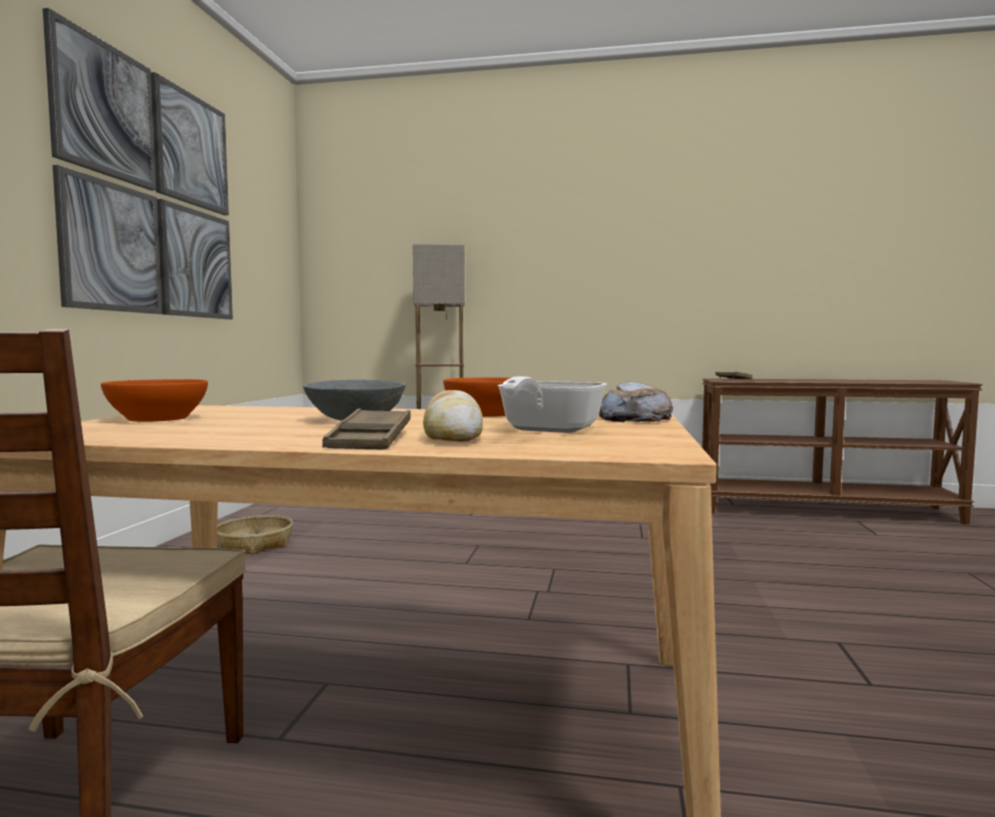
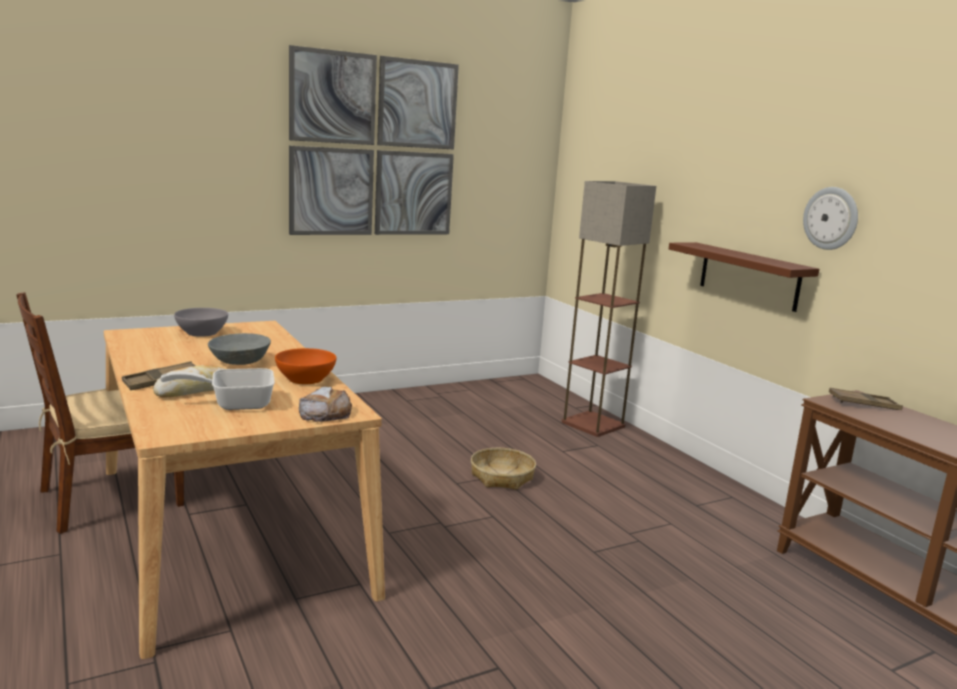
camera: 50 degrees right, 10 degrees up
orange bowl [101,379,208,422] -> grey bowl [174,308,228,337]
basket [217,515,293,555] -> basket moved to [471,448,536,490]
none -> brown shelf [669,242,819,312]
none -> wall clock [803,187,858,250]

